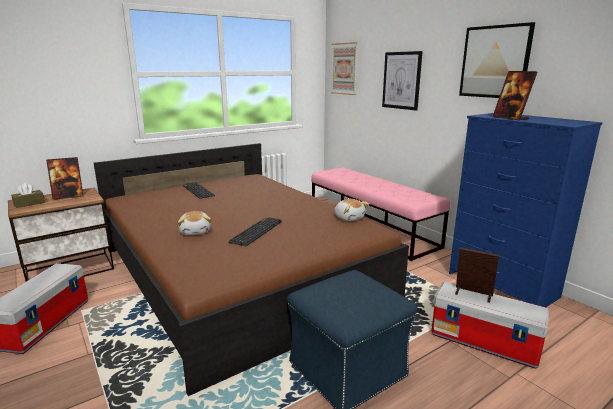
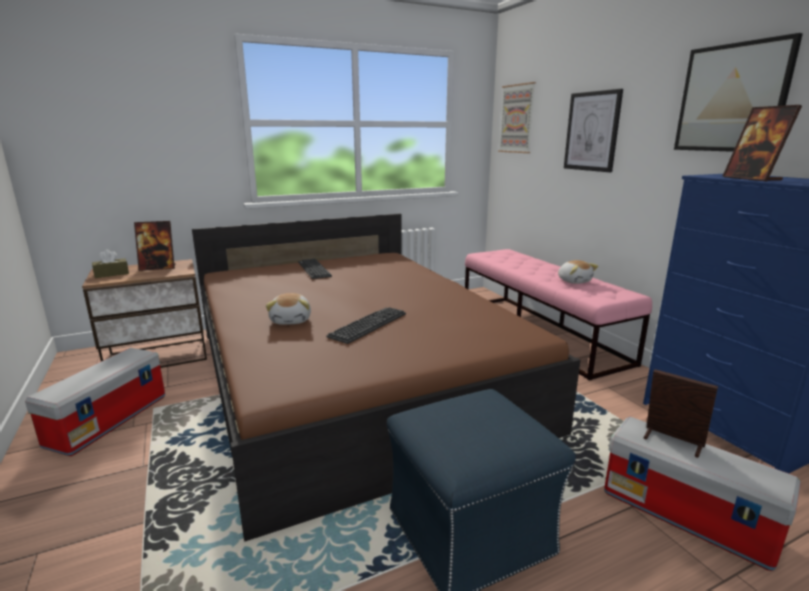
camera: 10 degrees right, 0 degrees up
plush toy [334,199,369,221] -> plush toy moved to [558,260,599,284]

